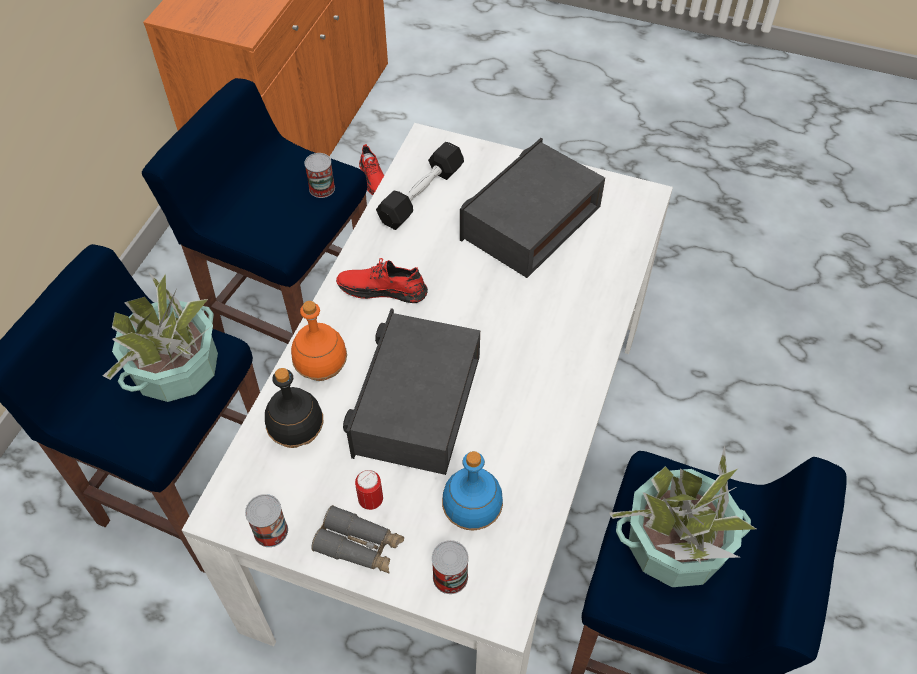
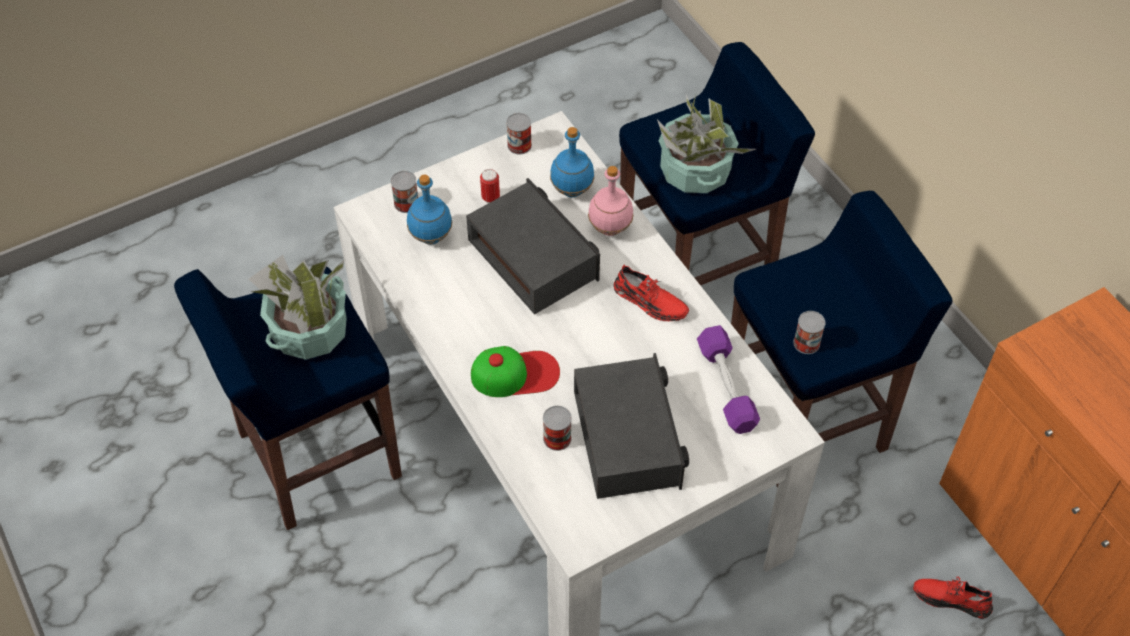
camera: 130 degrees right, 0 degrees up
black bottle [265,368,323,448] -> blue bottle [550,127,594,197]
orange bottle [291,301,347,381] -> pink bottle [588,166,633,236]
grey binoculars [311,505,404,573] -> none
red shoe [336,258,428,303] -> red shoe turned 75 degrees clockwise [613,264,689,321]
black dumbbell [376,142,464,230] -> purple dumbbell [697,325,760,434]
none -> cap [471,346,560,397]
none -> can [543,406,572,451]

